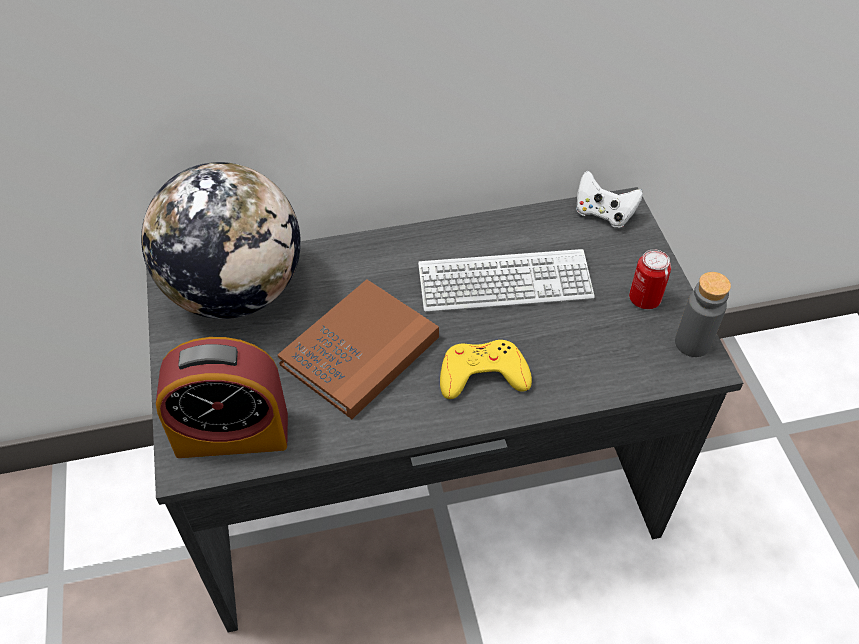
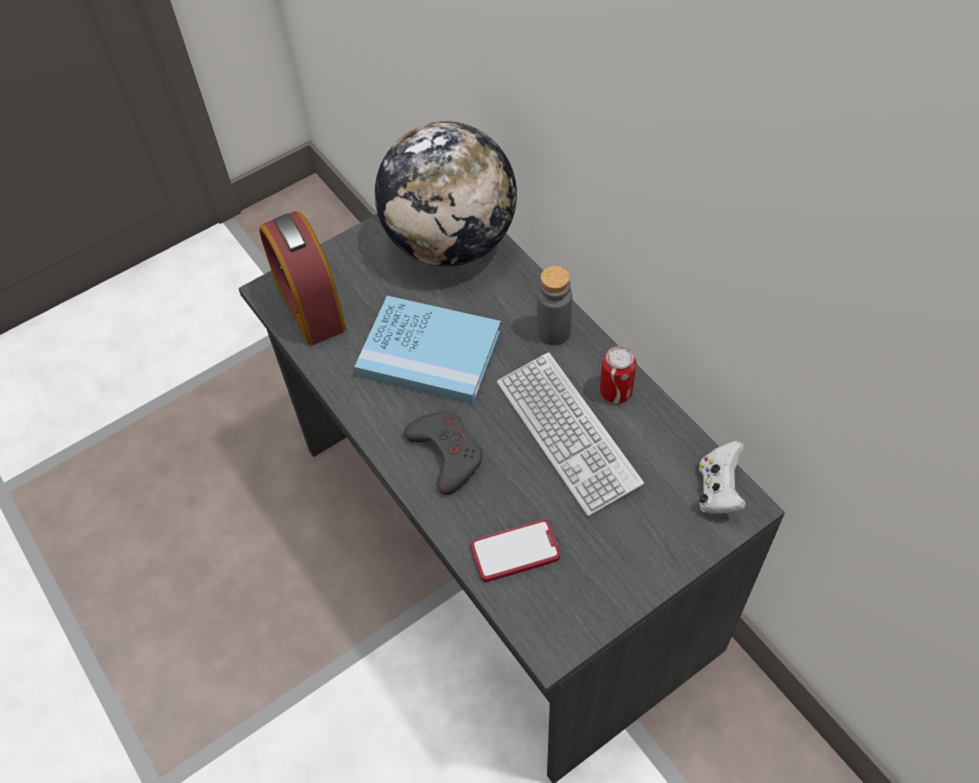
camera: 70 degrees right, 5 degrees up
brown book [278,279,439,419] -> blue book [354,296,501,405]
yellow game controller [440,340,532,399] -> grey game controller [404,411,483,495]
can [629,249,671,309] -> can moved to [600,346,636,404]
grey bottle [675,272,731,357] -> grey bottle moved to [537,266,572,345]
none -> phone [471,520,560,582]

